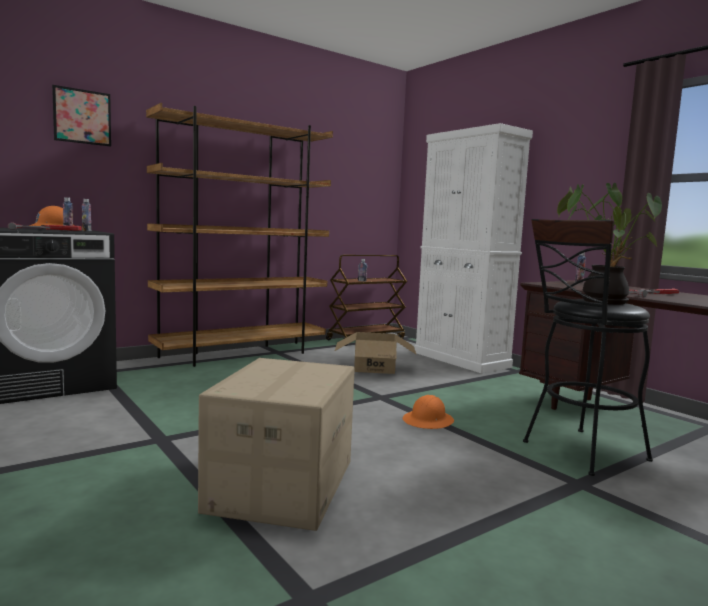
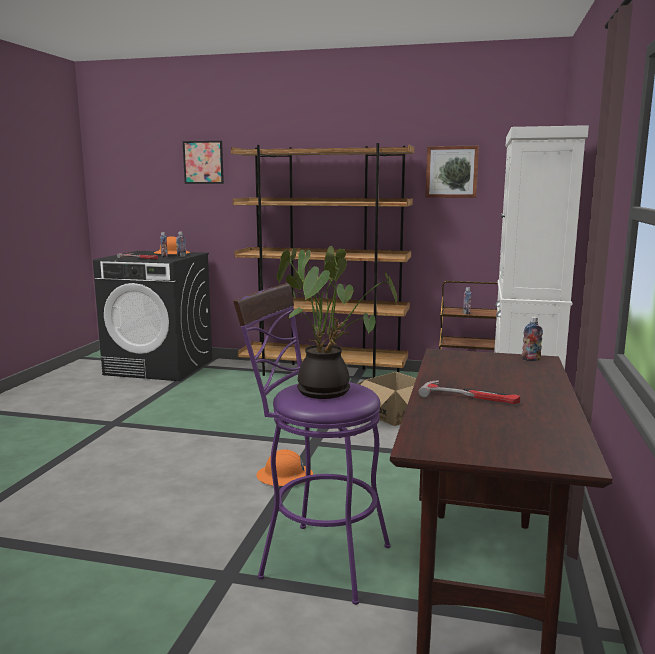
camera: 50 degrees right, 5 degrees up
cardboard box [198,358,355,531] -> none
black stool [523,219,653,476] -> purple stool [233,283,391,605]
none -> picture [425,146,479,198]

